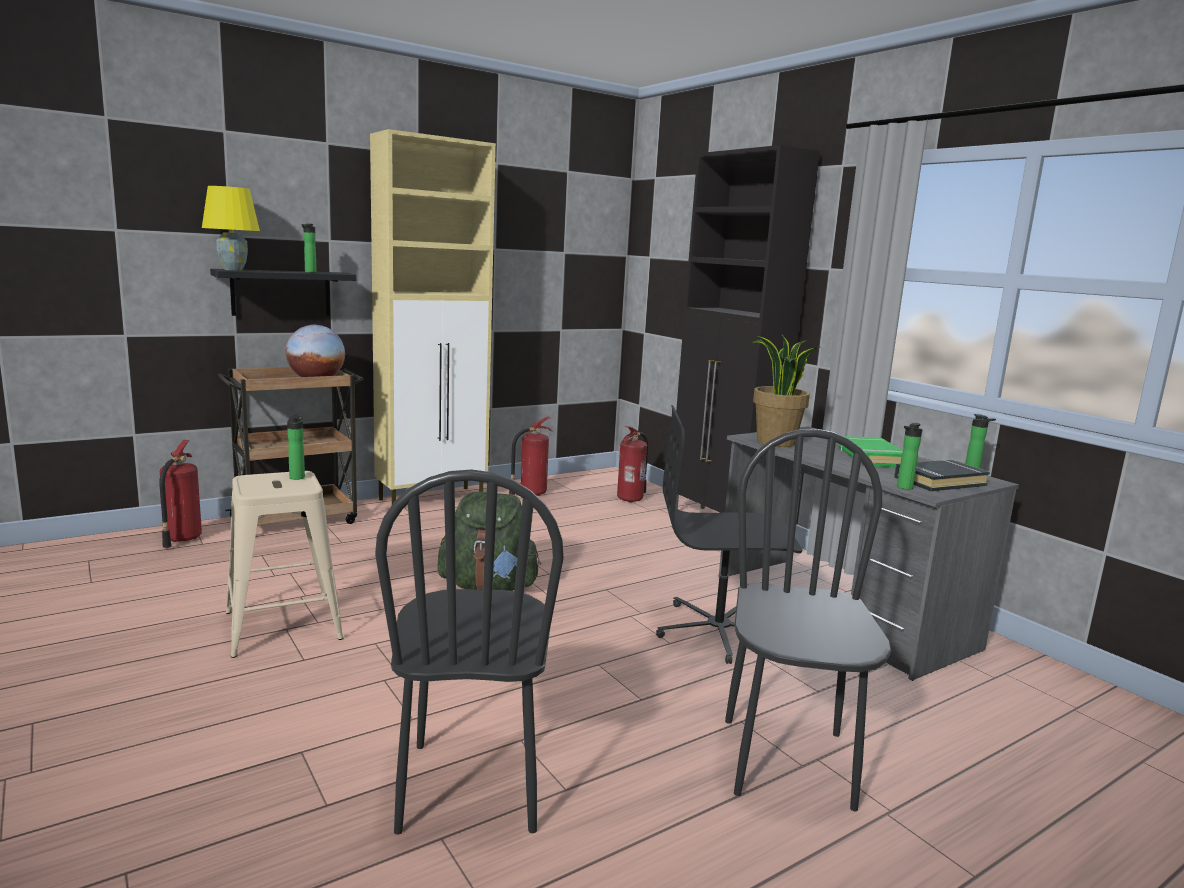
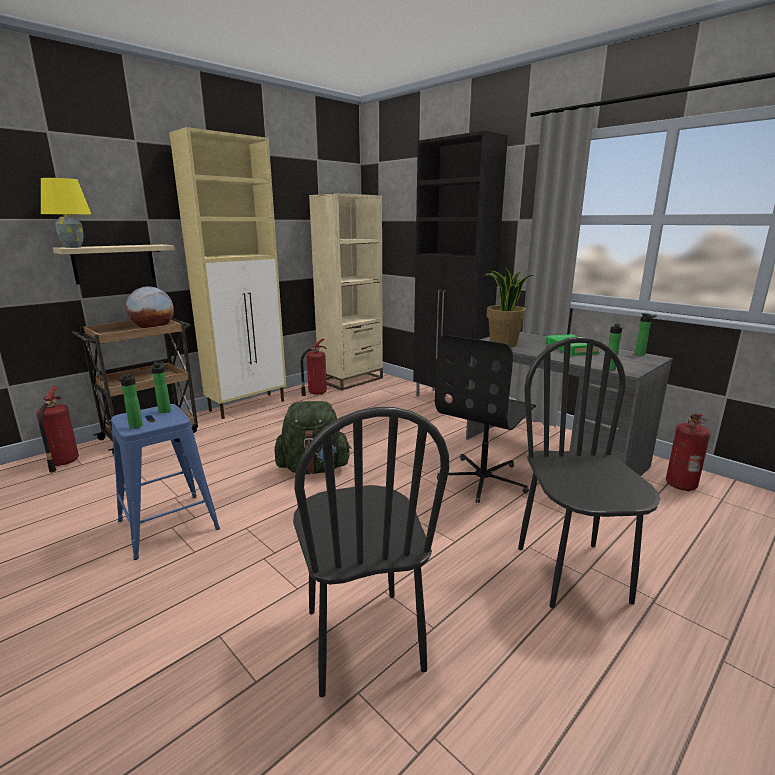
camera: 10 degrees left, 5 degrees up
black shelf [210,269,356,316] -> beige shelf [53,244,175,285]
beige stool [226,471,344,658] -> blue stool [111,404,220,560]
bottle [301,224,317,273] -> bottle moved to [118,373,143,428]
fire extinguisher [617,426,648,503] -> fire extinguisher moved to [666,414,711,492]
black office chair [656,405,803,664] -> black office chair turned 45 degrees counterclockwise [435,335,536,503]
black book [894,459,990,491] -> none
none -> beige bookcase [309,193,383,390]

